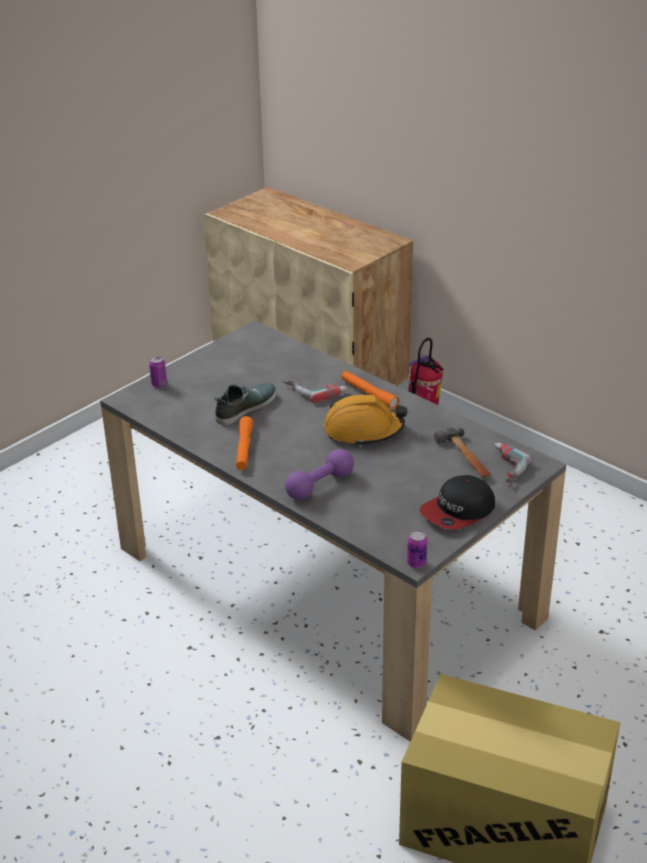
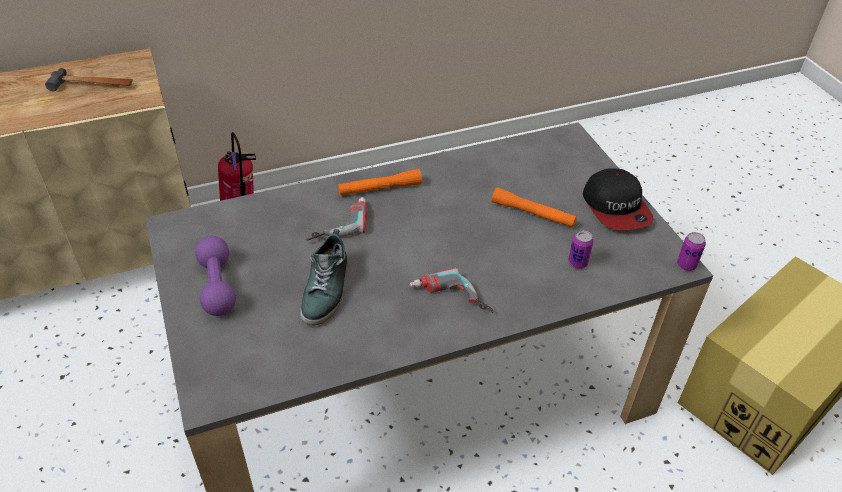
camera: 65 degrees left, 10 degrees up
can [149,356,167,388] -> can moved to [568,230,594,269]
shoe [214,384,277,425] -> shoe turned 150 degrees counterclockwise [300,229,347,325]
orange flashlight [236,416,253,470] -> orange flashlight moved to [492,187,577,228]
purple dumbbell [285,449,354,500] -> purple dumbbell moved to [195,236,236,316]
orange hard hat [324,395,407,447] -> none
hammer [434,428,491,478] -> hammer moved to [45,68,133,91]
power drill [494,443,532,487] -> power drill moved to [409,268,494,313]

